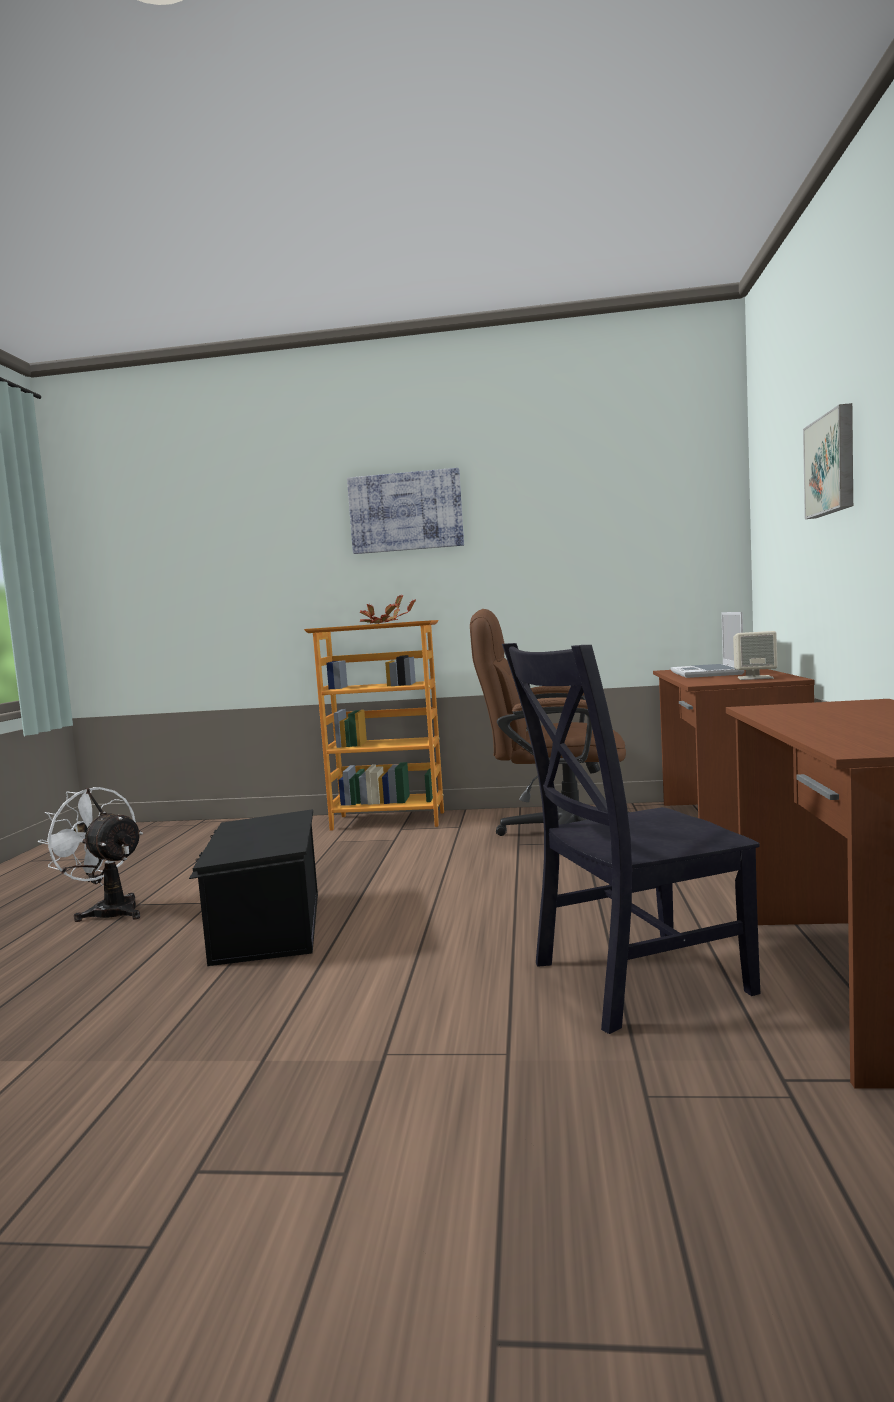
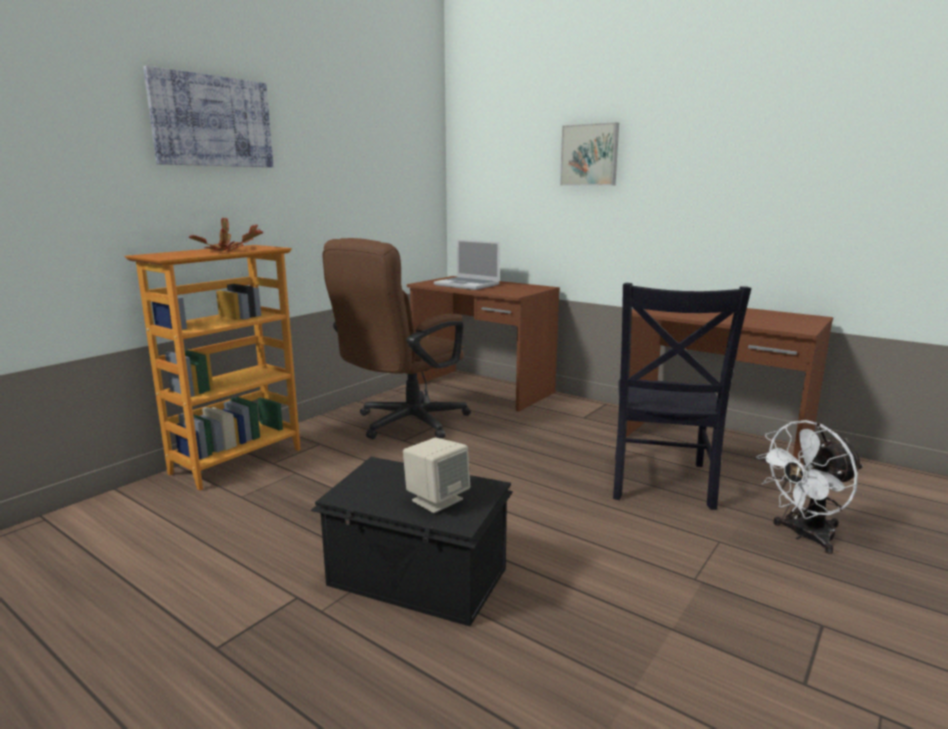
camera: 60 degrees left, 10 degrees up
white fan [38,787,143,922] -> white fan moved to [756,420,863,554]
beige speaker [733,631,778,680] -> beige speaker moved to [403,438,470,513]

